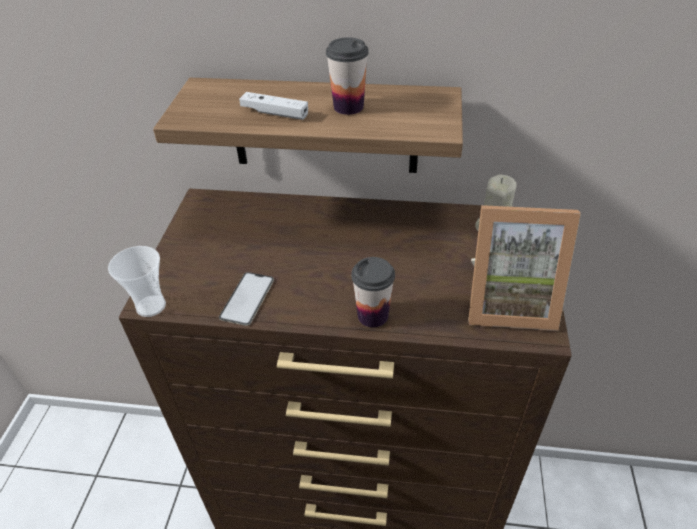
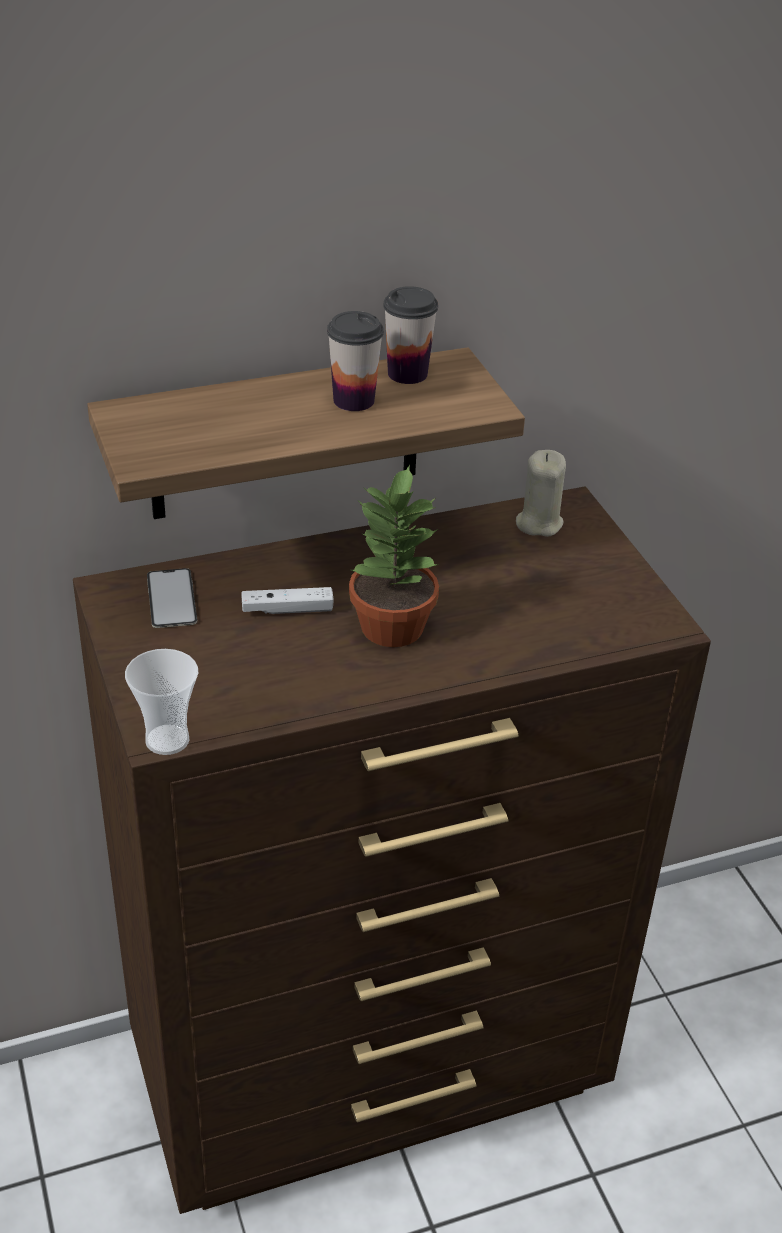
camera: 30 degrees left, 5 degrees down
phone [219,272,274,326] -> phone moved to [147,568,198,628]
white game controller [239,92,308,120] -> white game controller moved to [241,587,334,614]
cup [351,257,395,328] -> cup moved to [383,286,438,384]
picture frame [468,205,581,331] -> none
none -> potted plant [349,464,439,647]

